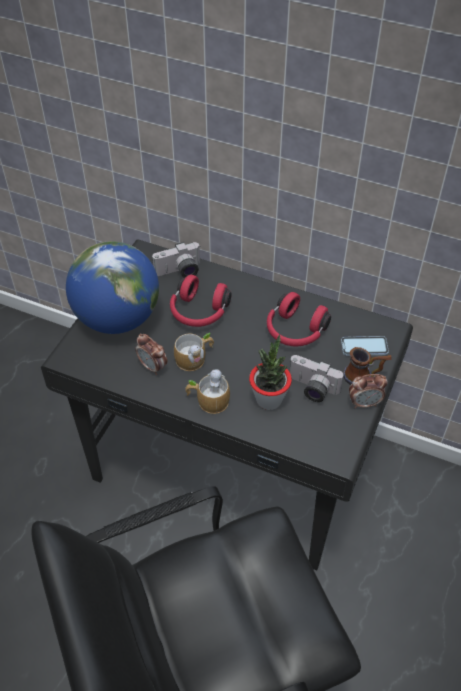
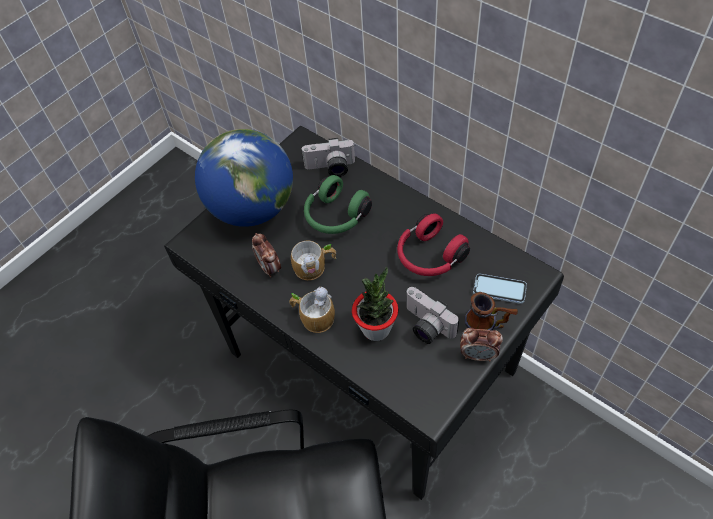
camera: 20 degrees right, 5 degrees up
red headphones [170,274,232,327] -> green headphones [304,175,372,234]

